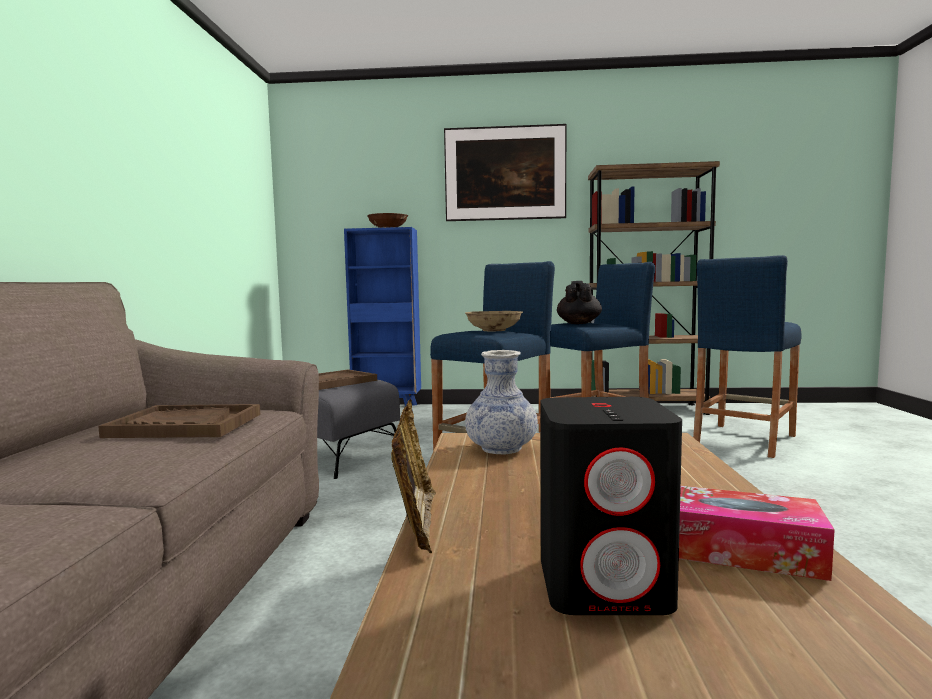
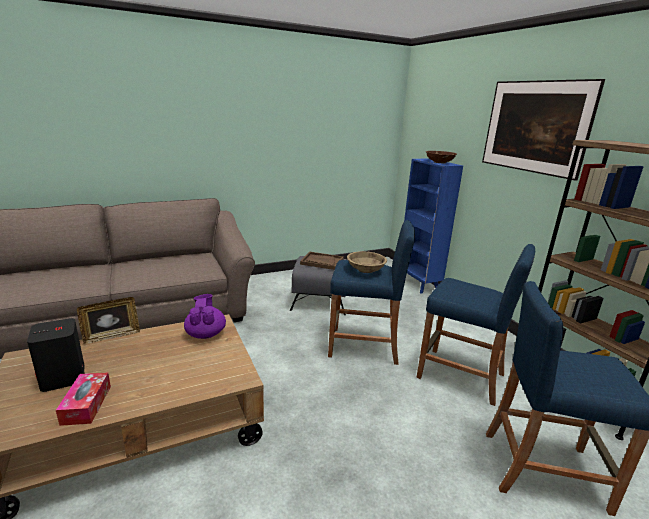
camera: 60 degrees right, 15 degrees up
brown tray [98,404,260,438] -> none
vase [465,350,538,454] -> purple teapot [184,294,226,339]
black teapot [557,281,602,324] -> none

